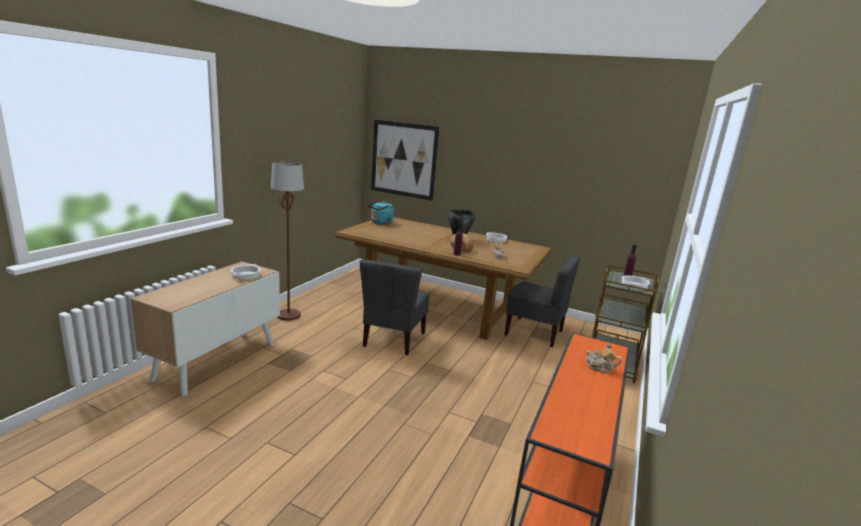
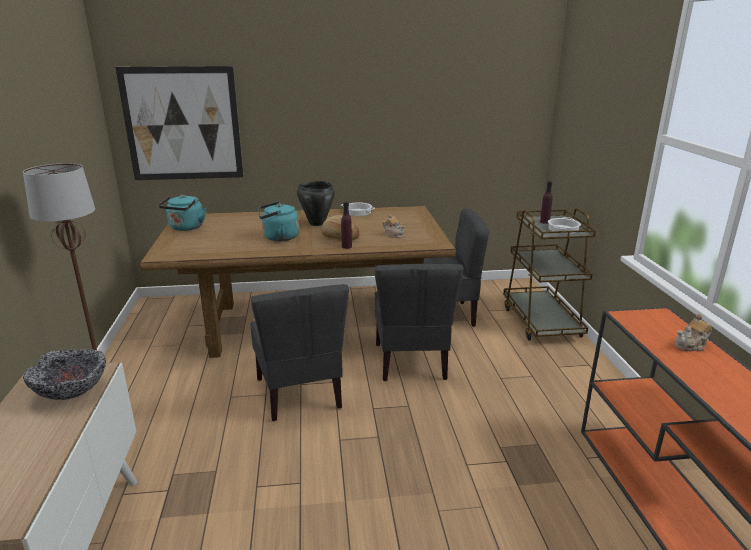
camera: 30 degrees left, 5 degrees up
cooking pot [231,264,261,280] -> bowl [23,349,106,400]
none -> turquoise kettle [258,201,299,241]
none -> grey chair [374,264,463,381]

